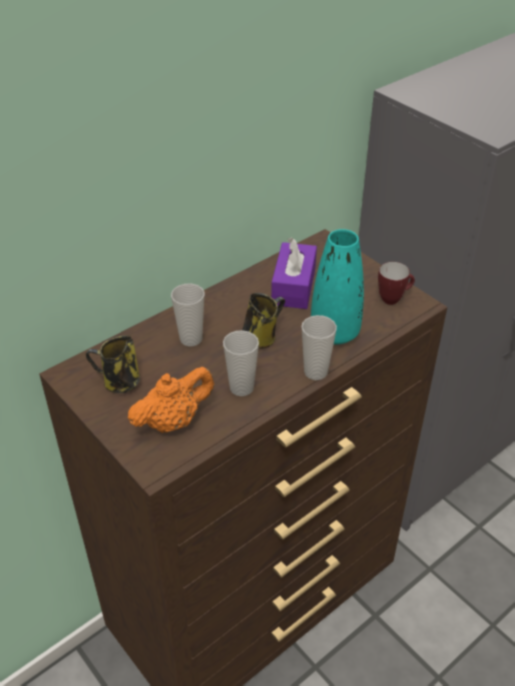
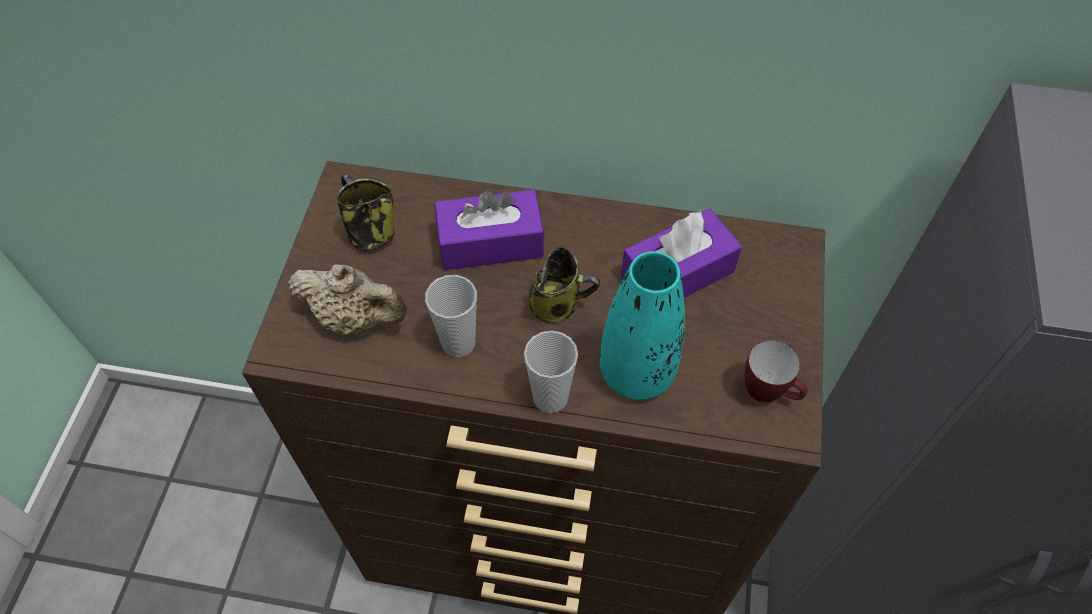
camera: 50 degrees right, 15 degrees up
orange teapot [128,367,214,433] -> beige teapot [288,264,407,336]
cup [171,284,204,346] -> purple tissue box [435,190,544,270]

